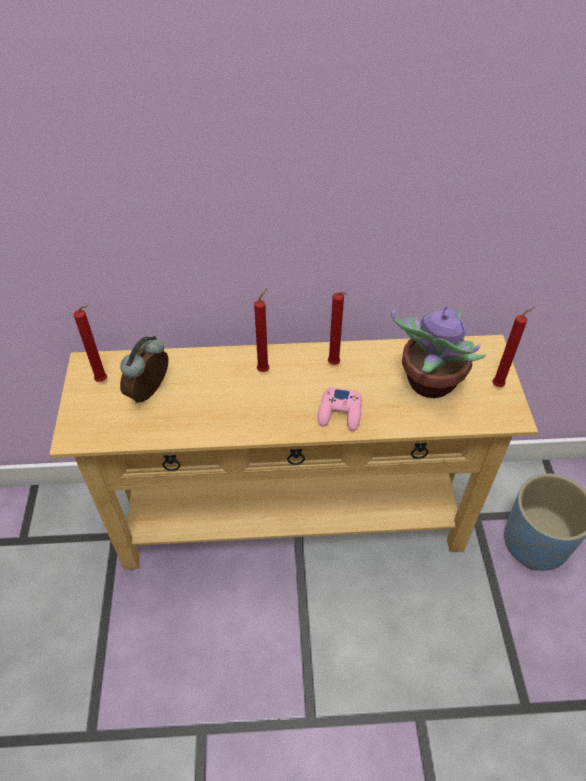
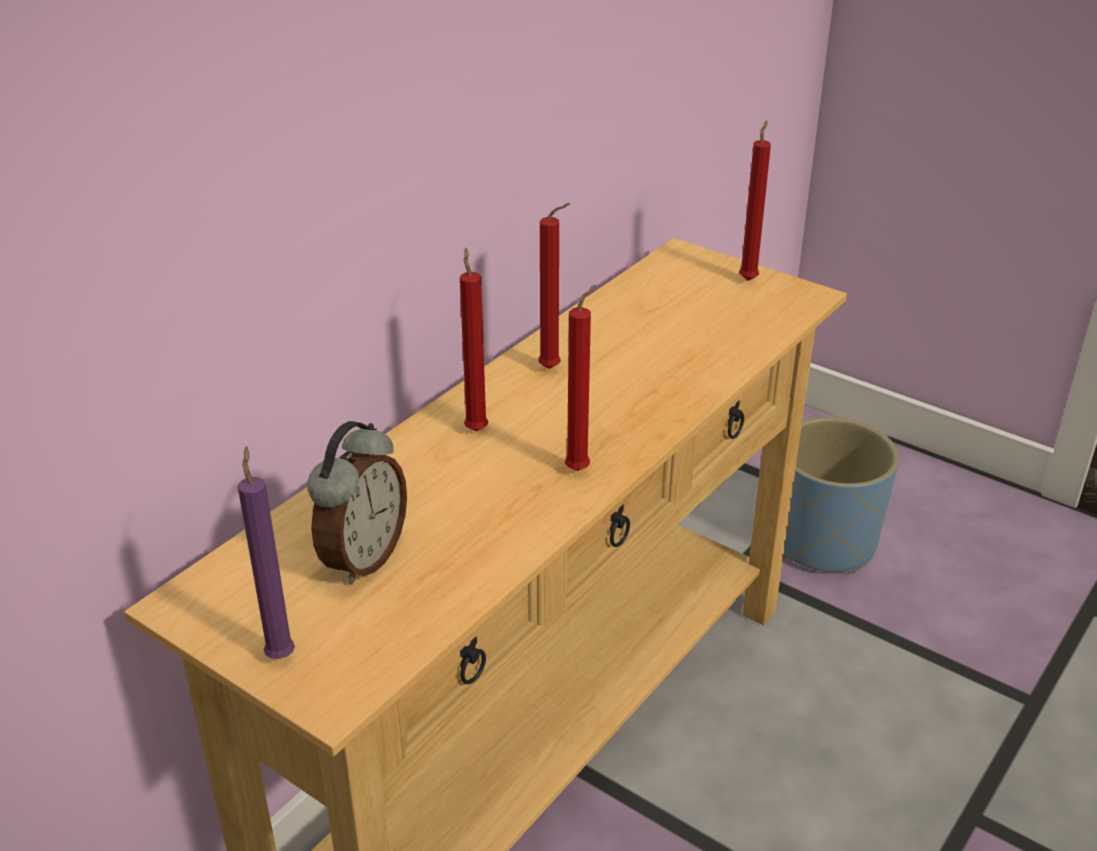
camera: 50 degrees left, 15 degrees down
red candle [74,305,107,382] -> red candle moved to [565,285,596,471]
alarm clock [120,336,169,404] -> alarm clock turned 135 degrees counterclockwise [308,421,407,585]
pink game controller [318,387,362,431] -> none
potted plant [391,306,486,398] -> none
none -> purple candle [238,446,295,659]

